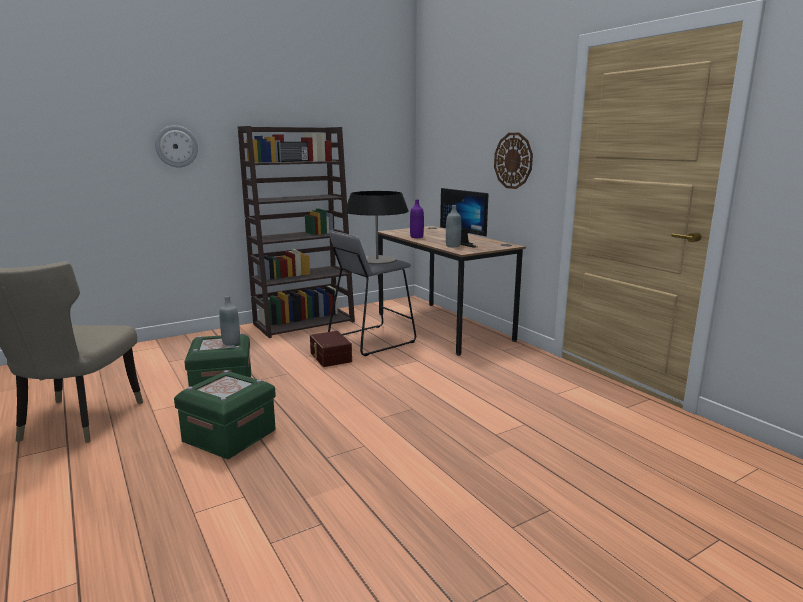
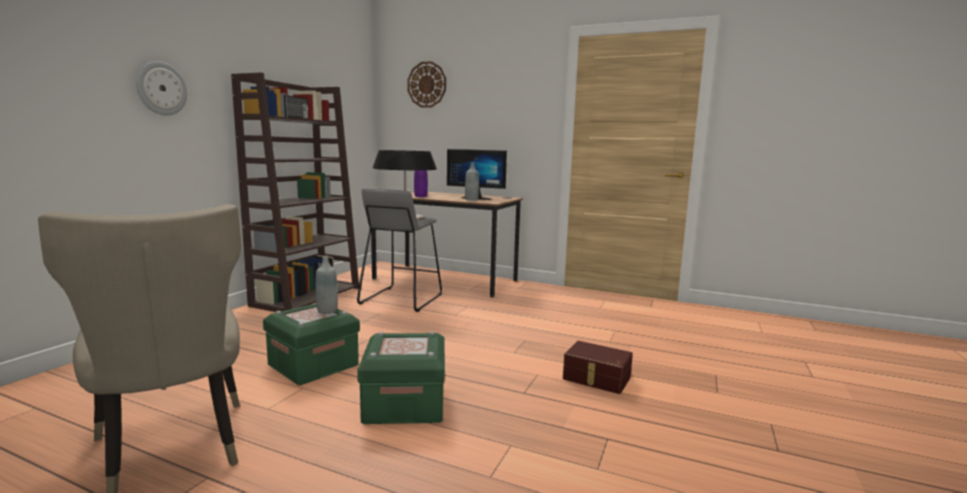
camera: 35 degrees left, 5 degrees down
brown storage box [310,331,352,367] -> brown storage box moved to [563,341,633,394]
wall clock [494,133,533,189] -> wall clock moved to [408,61,446,108]

